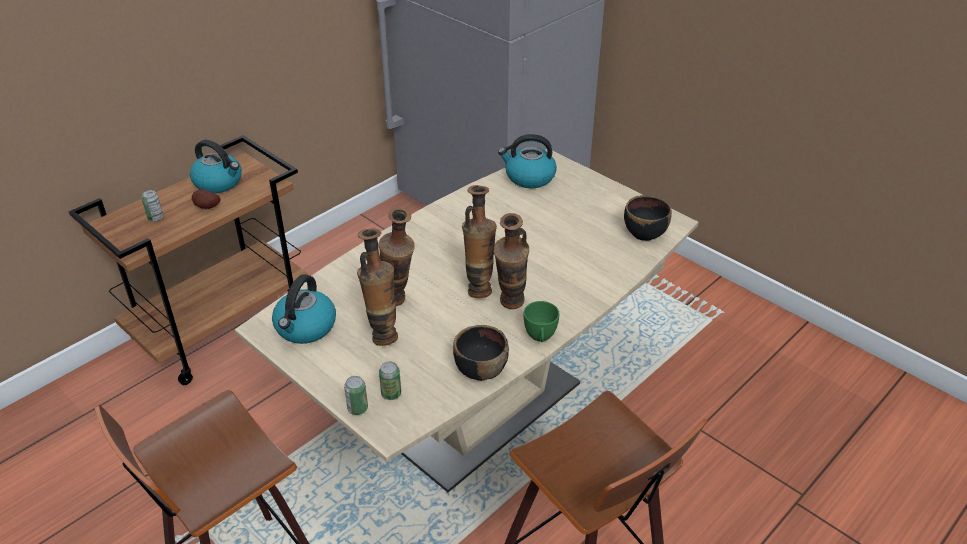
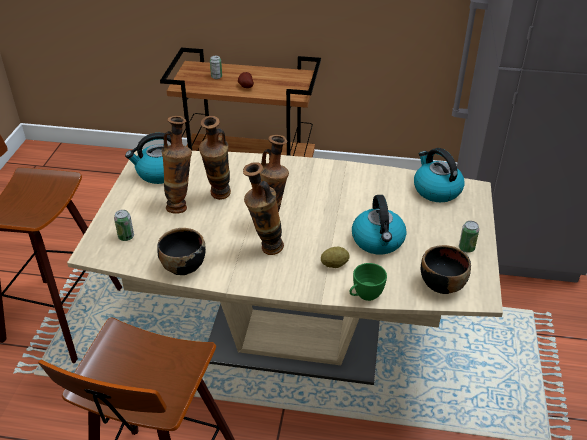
camera: 55 degrees right, 0 degrees up
kettle [190,140,242,193] -> kettle moved to [352,195,407,255]
can [344,376,368,415] -> can moved to [459,221,479,253]
green cup [524,301,560,342] -> green cup moved to [349,263,387,301]
none -> potato [321,247,350,268]

